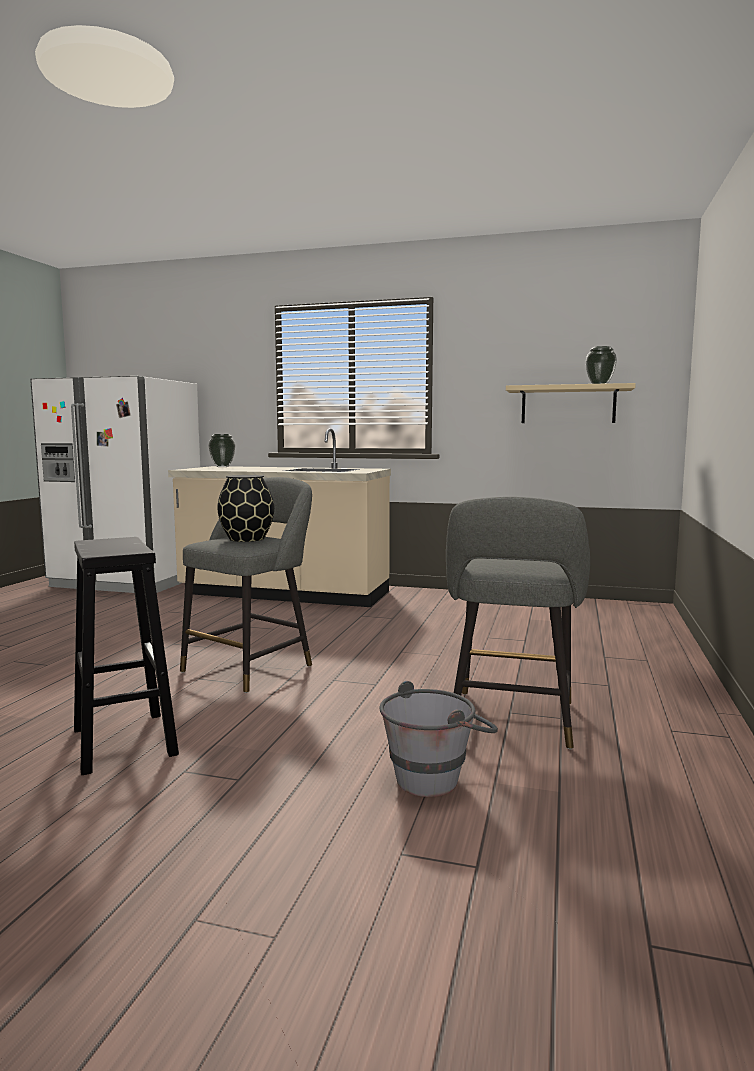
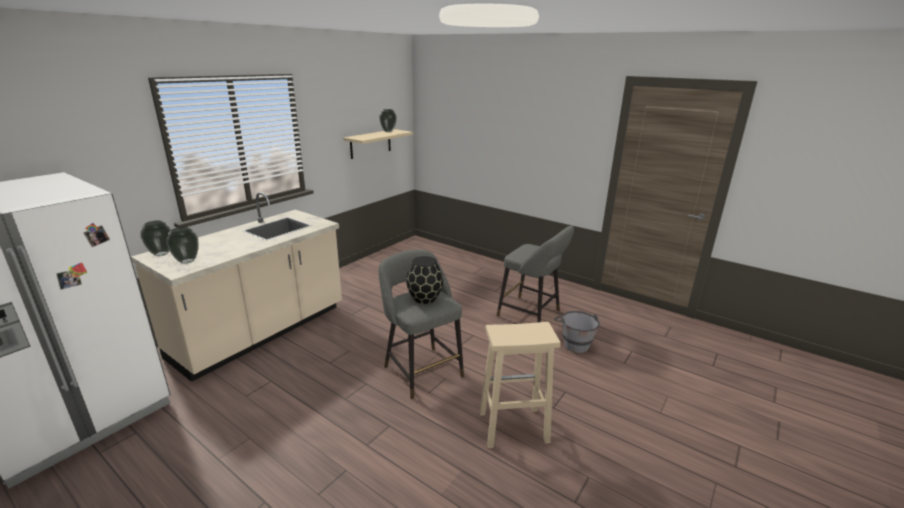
camera: 70 degrees left, 15 degrees up
black stool [74,537,179,775] -> beige stool [479,322,560,448]
none -> vase [166,227,199,264]

